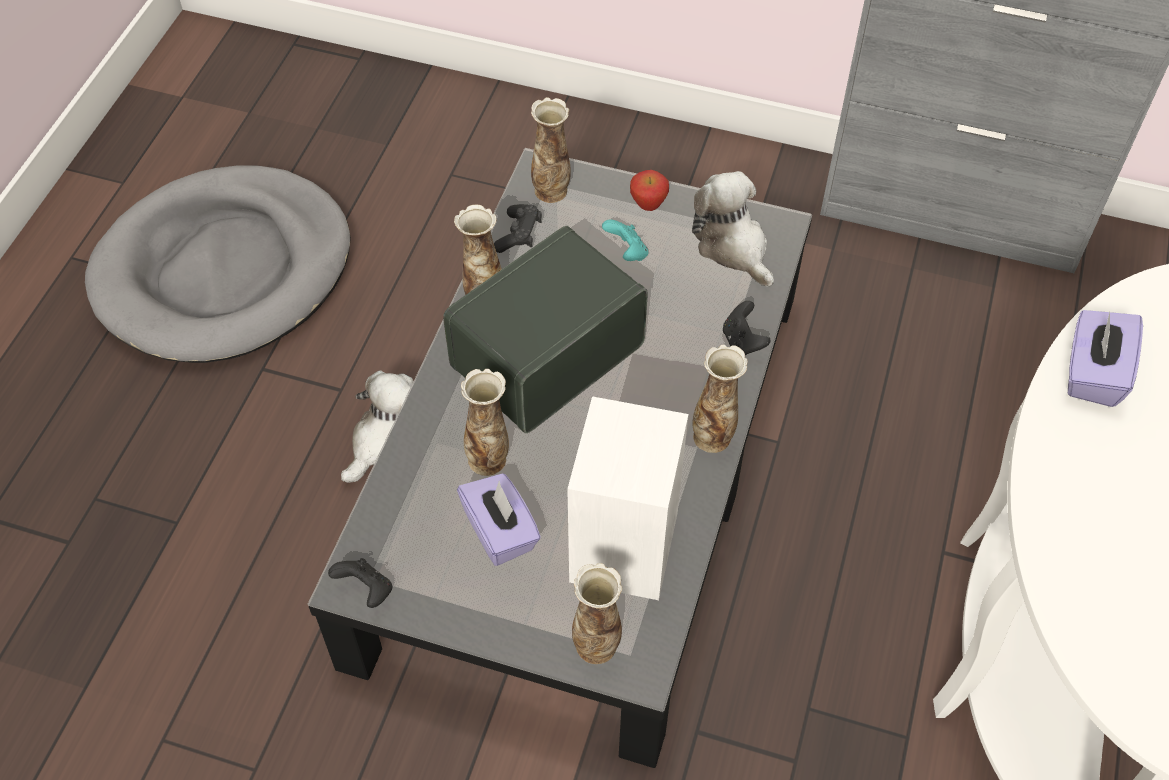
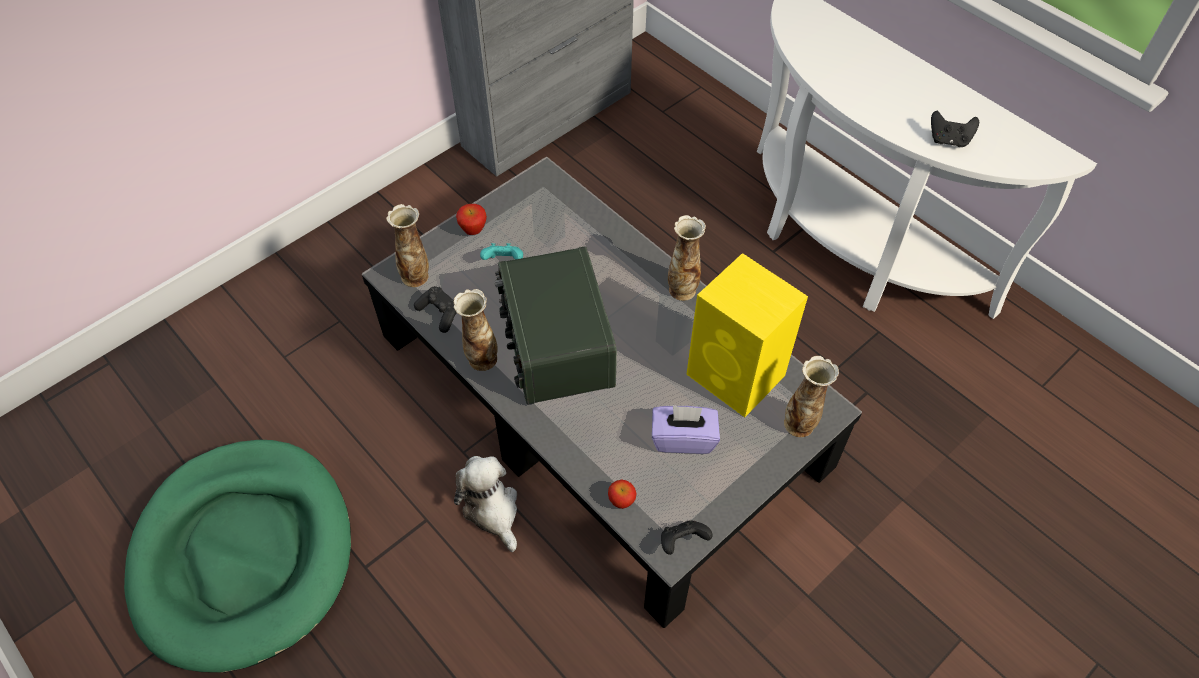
camera: 60 degrees left, 0 degrees up
grey dog bed [85,165,351,363] -> green dog bed [124,440,351,673]
vase [461,369,509,476] -> none
white speaker [567,396,688,600] -> yellow speaker [686,253,808,417]
plush toy [692,171,774,287] -> none
black game controller [723,301,771,355] -> black game controller moved to [931,111,979,147]
purple tissue box [1068,310,1143,407] -> none
none -> apple [608,479,636,509]

